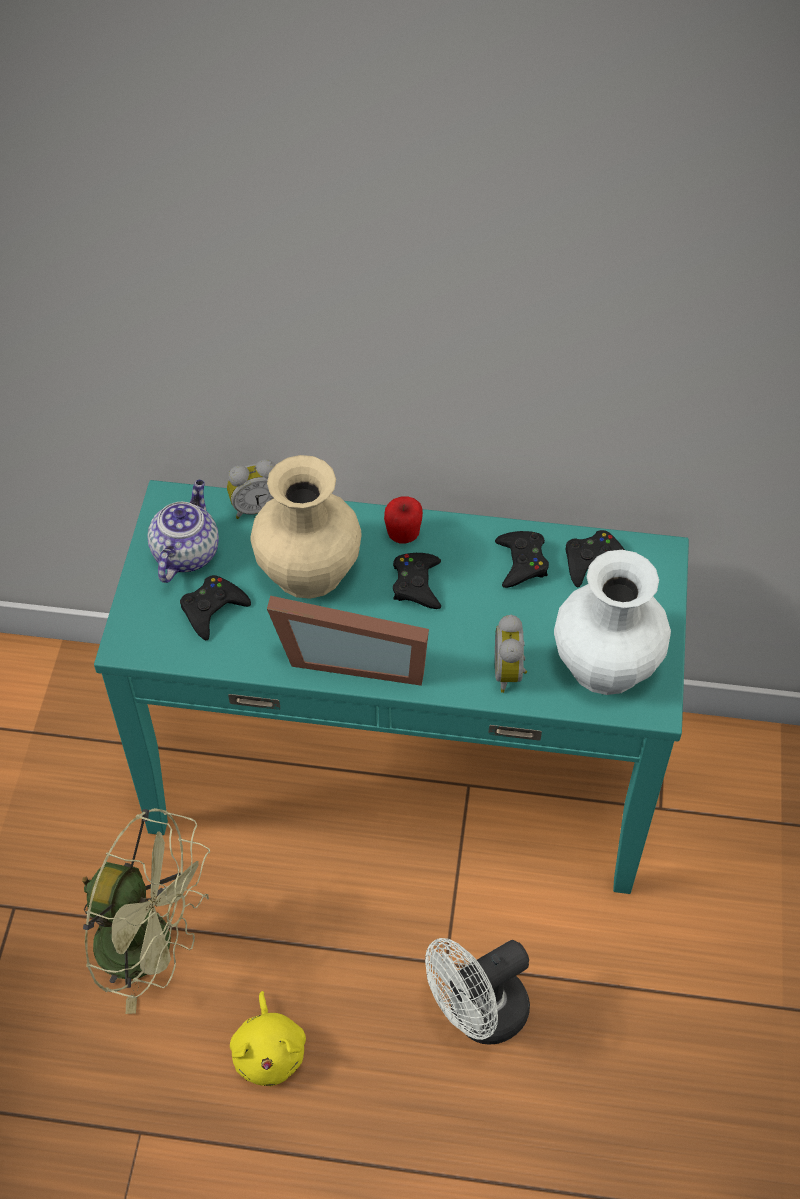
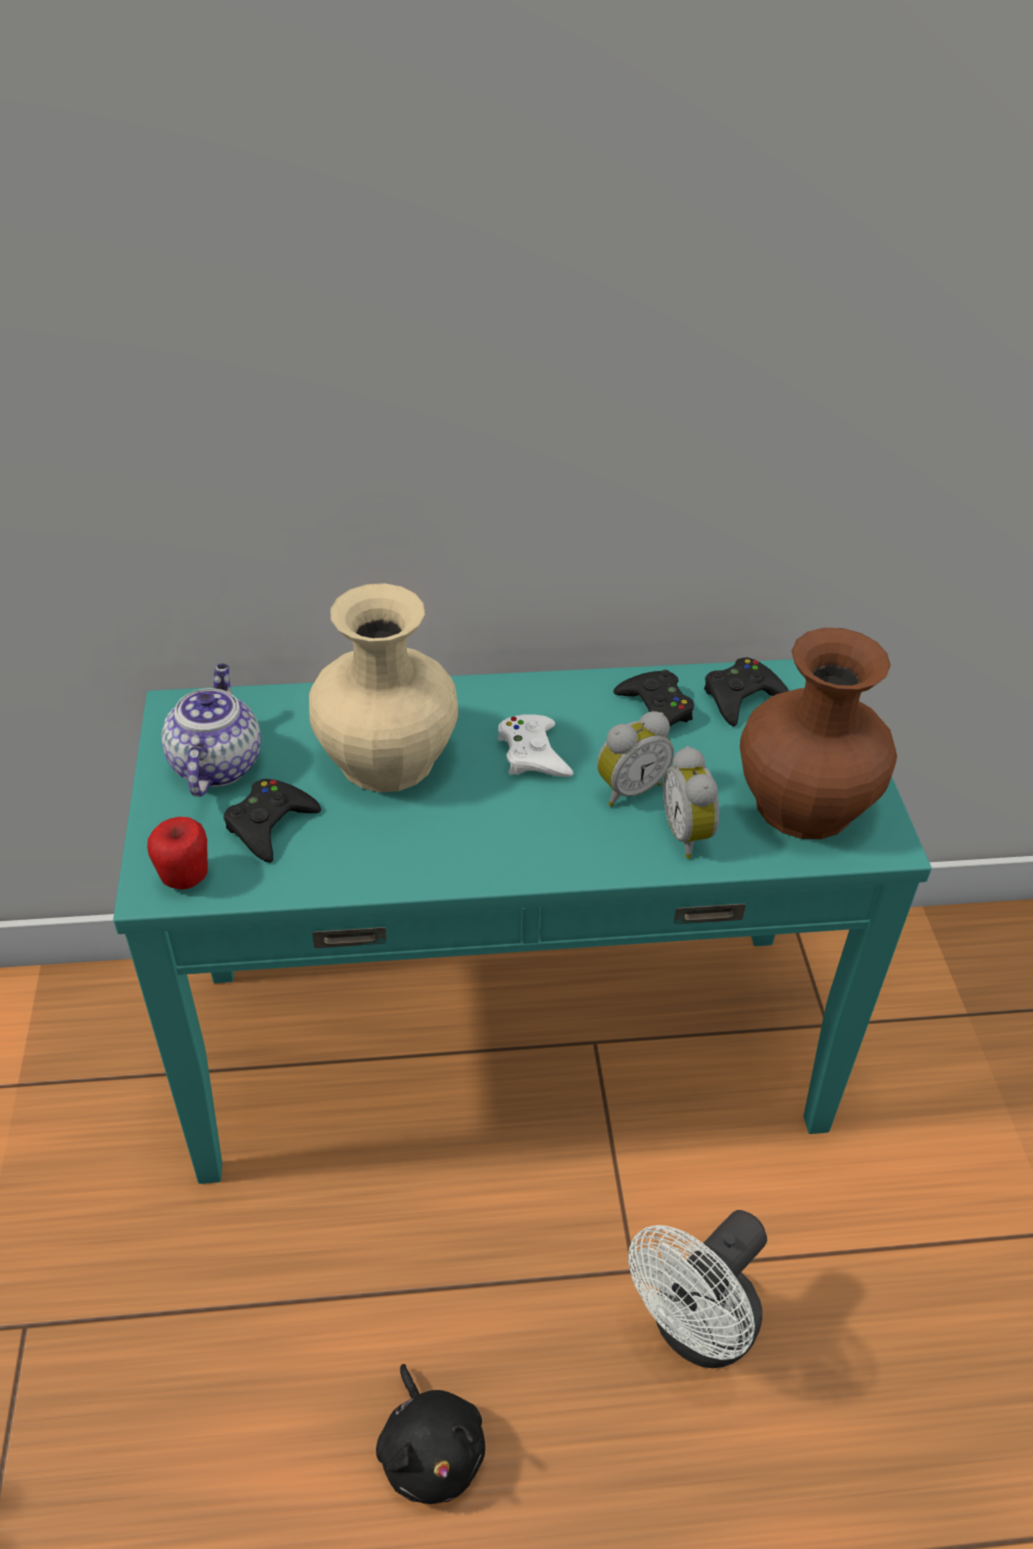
camera: 15 degrees left, 10 degrees down
green fan [82,808,210,1014] -> none
alarm clock [227,459,275,519] -> alarm clock moved to [597,711,674,807]
yellow plush toy [230,991,306,1086] -> black plush toy [376,1364,485,1504]
picture frame [267,596,429,686] -> none
apple [384,496,423,543] -> apple moved to [147,817,208,889]
black game controller [393,553,441,609] -> white game controller [498,714,573,777]
white vase [554,550,671,695] -> brown vase [740,628,897,839]

